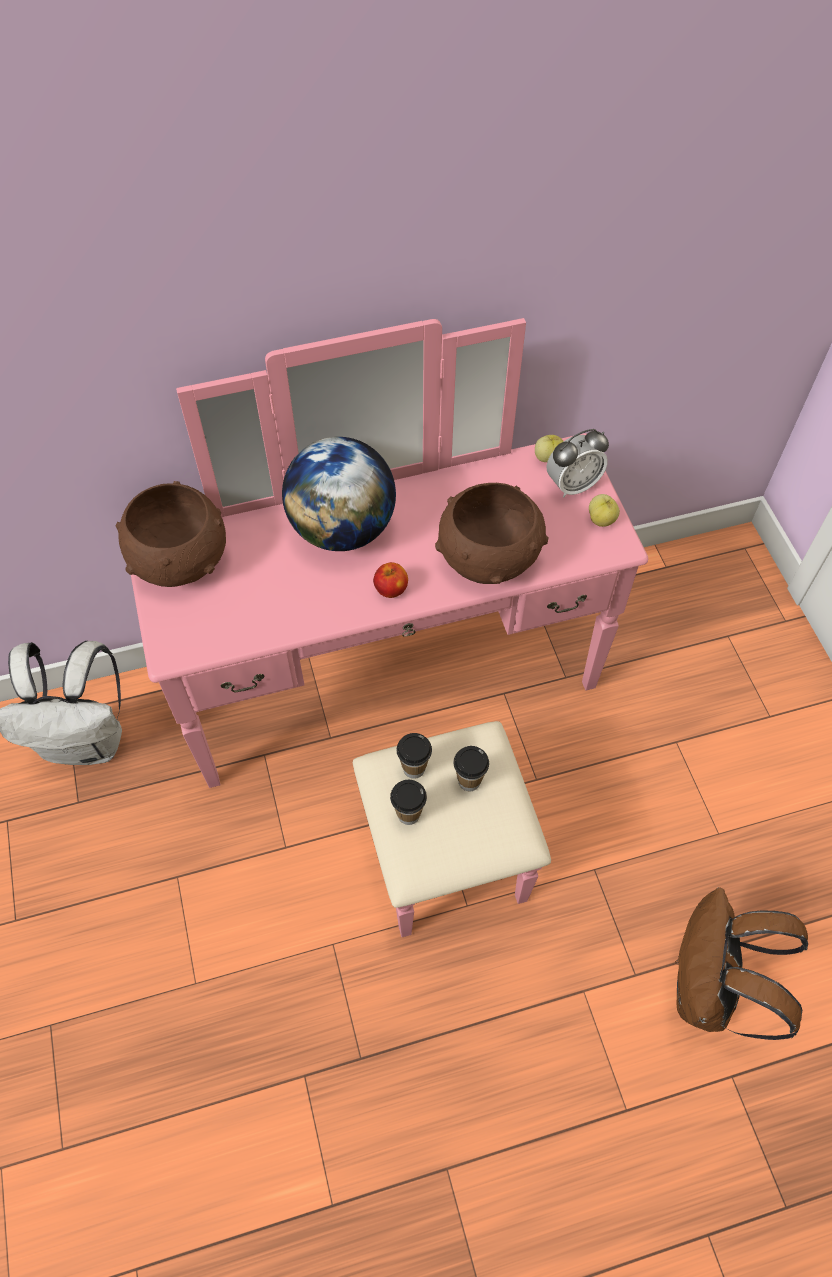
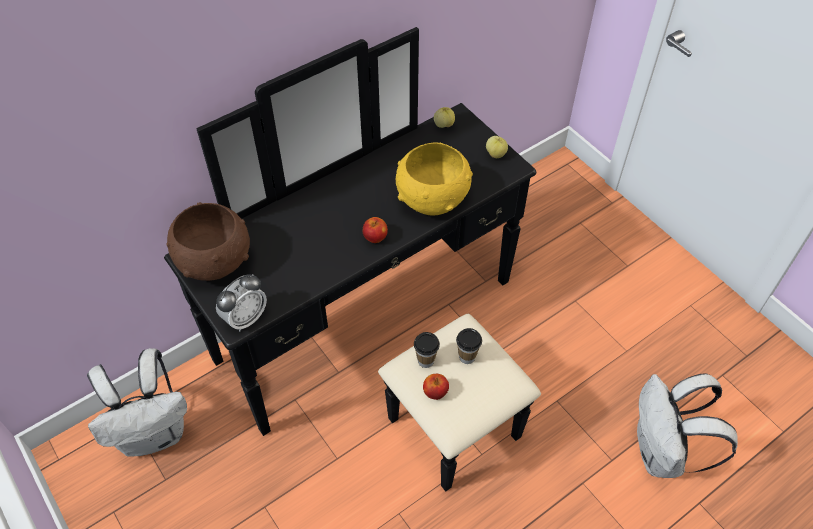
camera: 20 degrees left, 5 degrees down
pink dresser [131,318,648,937] -> black dresser [164,27,541,491]
globe [282,437,396,551] -> none
cup [390,780,427,825] -> apple [423,374,449,400]
brown bowl [435,483,548,584] -> yellow bowl [396,142,473,215]
alarm clock [547,429,609,498] -> alarm clock moved to [216,274,267,331]
brown backpack [675,887,808,1040] -> white backpack [637,373,738,478]

